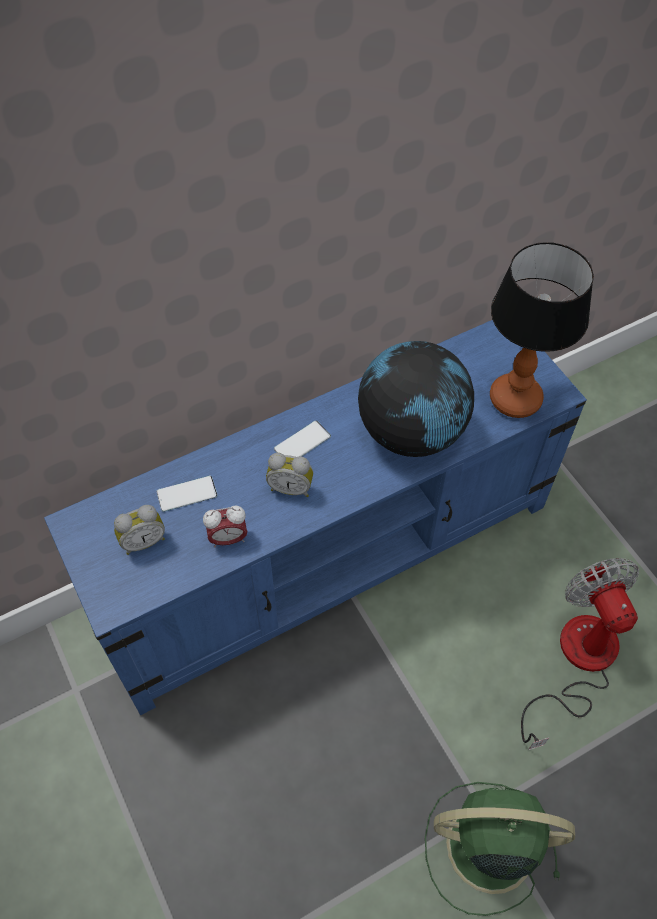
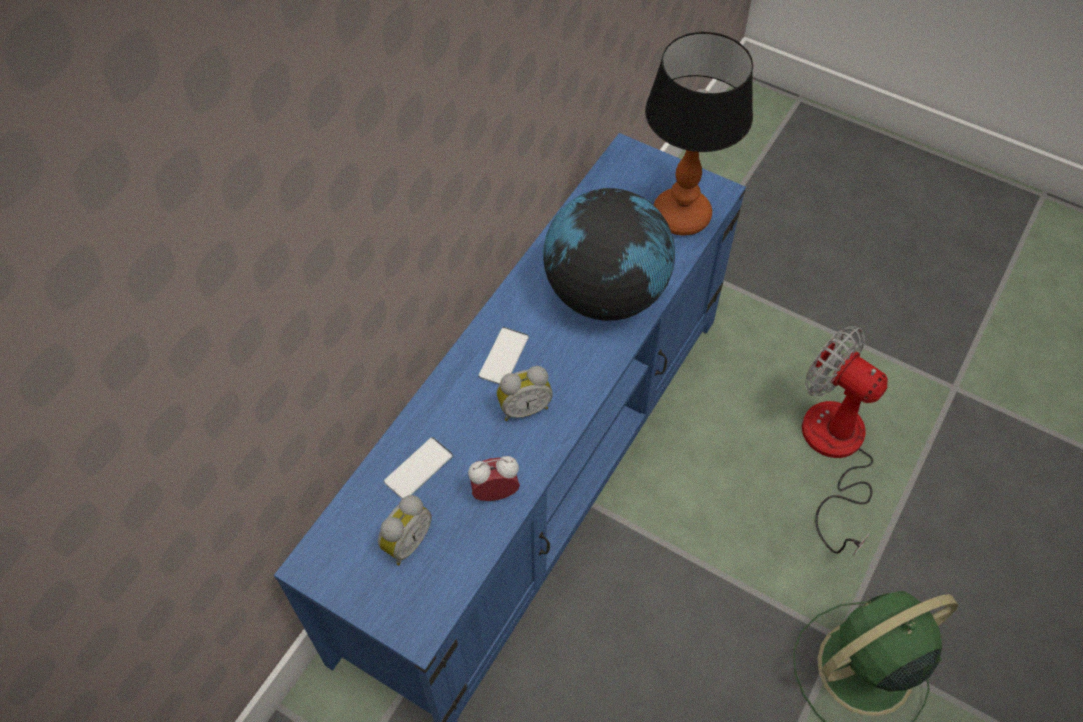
camera: 30 degrees left, 0 degrees up
alarm clock [203,506,247,547] -> alarm clock turned 150 degrees counterclockwise [468,456,520,501]

